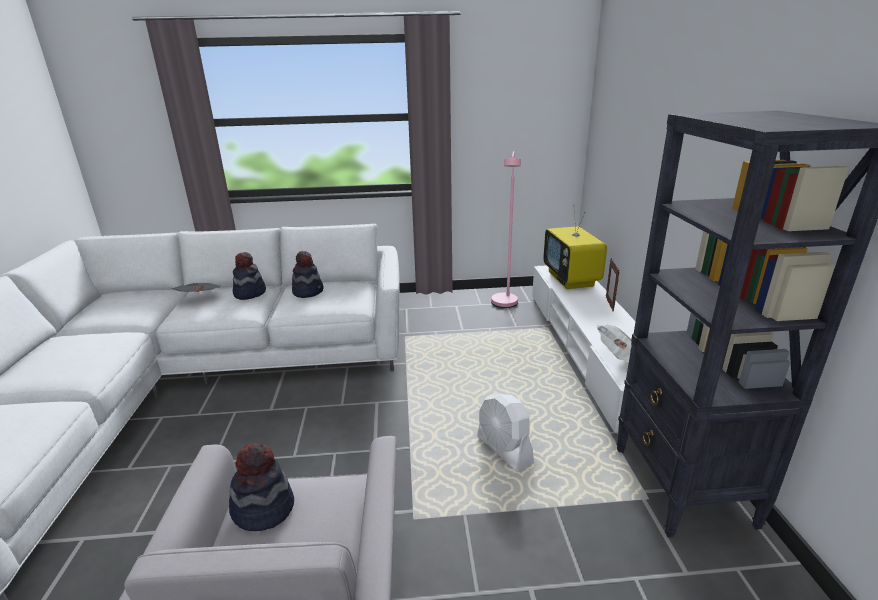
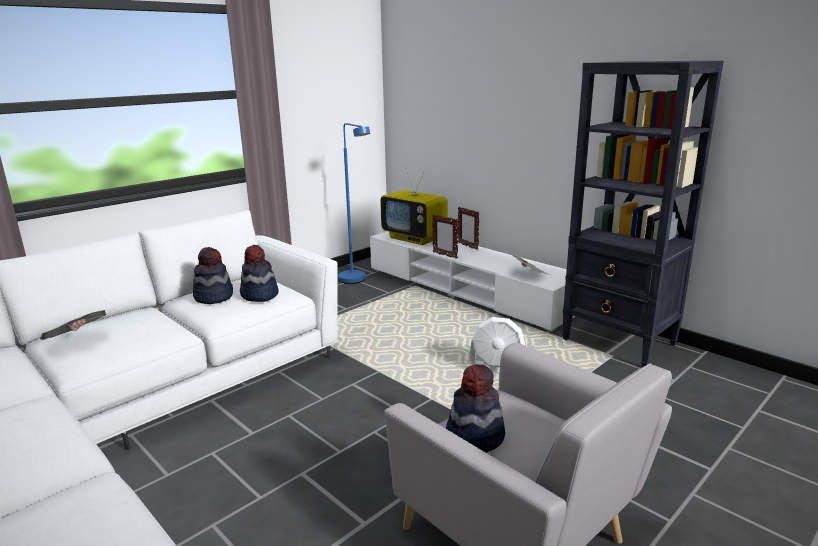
camera: 40 degrees left, 5 degrees down
hat [233,252,266,300] -> hat moved to [240,245,279,302]
pink floor lamp [491,151,521,308] -> blue floor lamp [338,123,370,284]
none -> picture frame [432,214,458,259]

